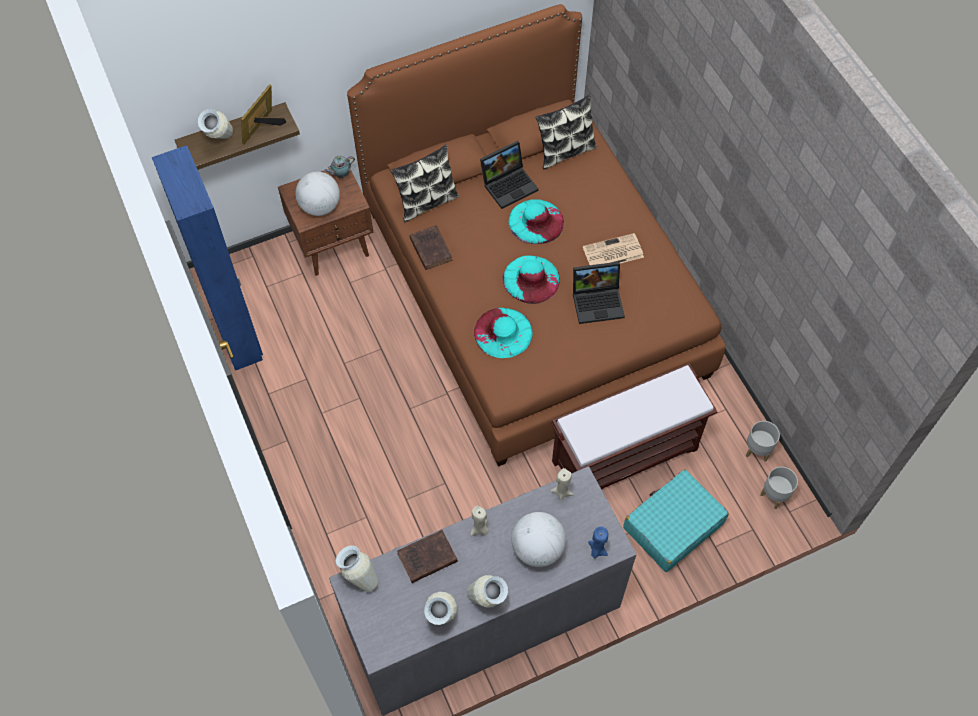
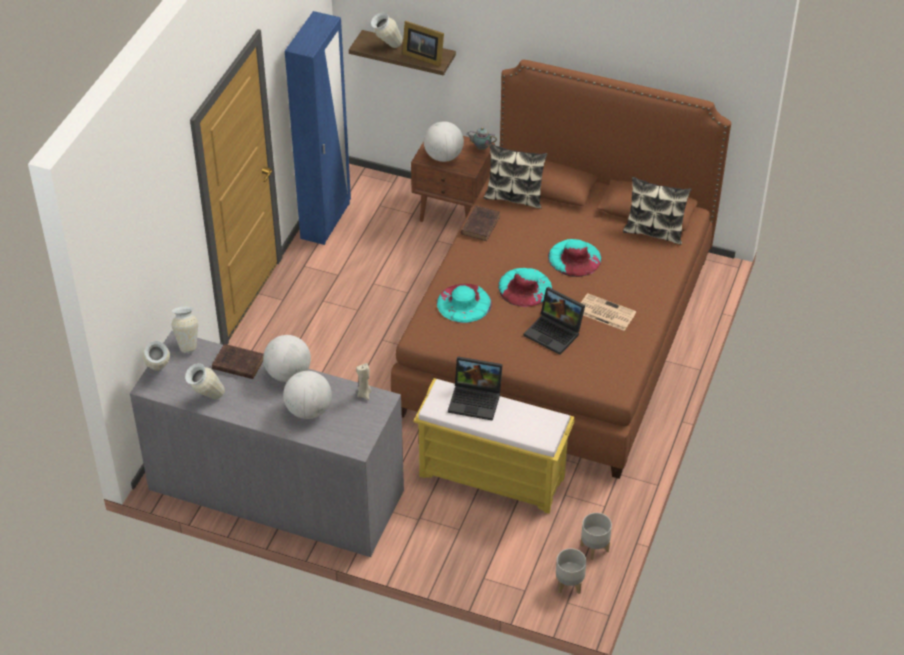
camera: 45 degrees right, 15 degrees down
picture frame [241,84,286,145] -> picture frame turned 135 degrees counterclockwise [402,21,444,67]
vase [467,575,508,607] -> vase moved to [143,341,170,371]
beige candle [470,506,489,536] -> globe [263,335,311,382]
laptop [480,141,539,209] -> laptop moved to [448,357,503,421]
brown bench [551,363,718,489] -> yellow bench [413,378,575,514]
blue candle [588,526,608,558] -> none
turquoise suitcase [623,469,729,572] -> none

